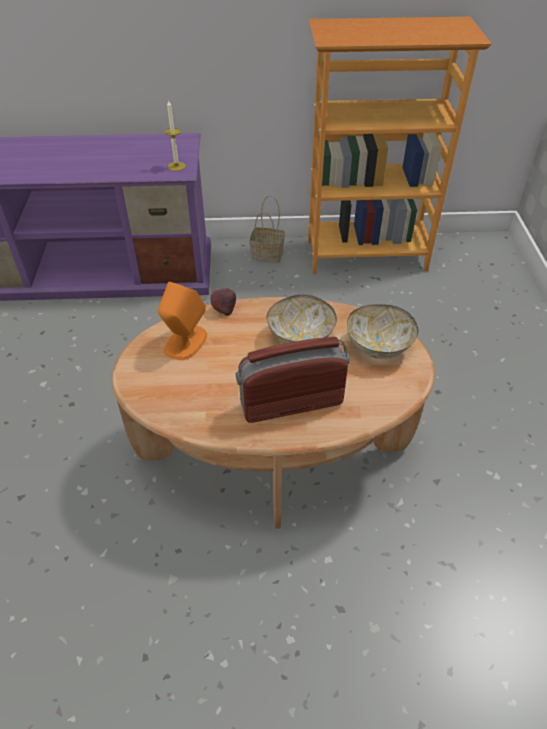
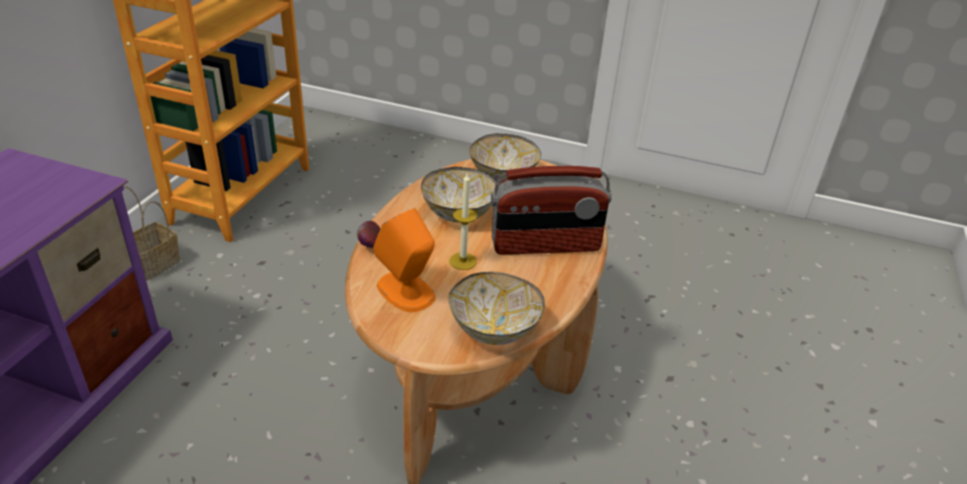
camera: 70 degrees left, 10 degrees down
candle [165,100,186,171] -> candle moved to [449,174,477,270]
radio [236,337,350,423] -> radio turned 105 degrees counterclockwise [491,166,612,255]
none -> bowl [449,272,545,345]

